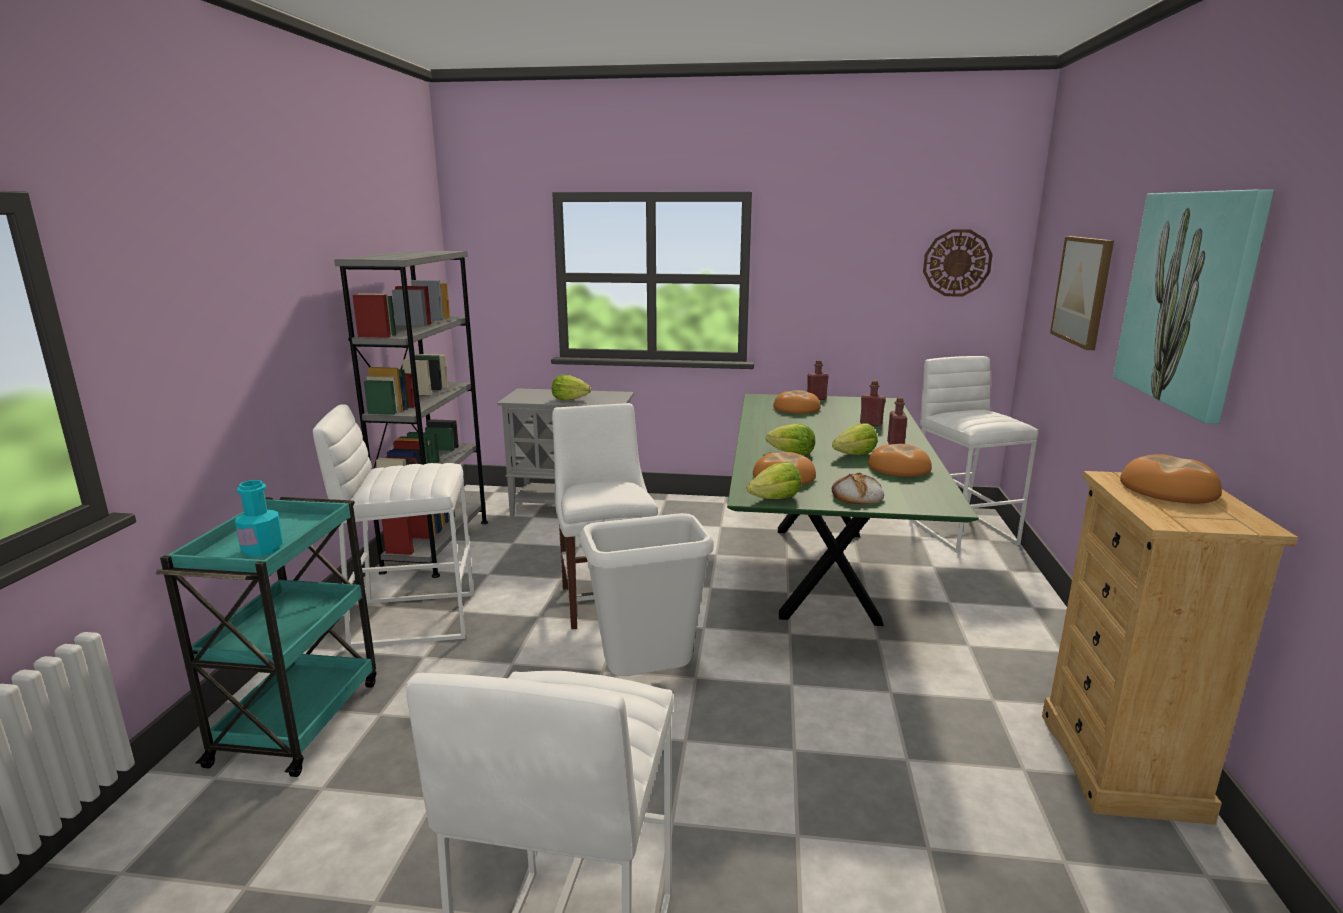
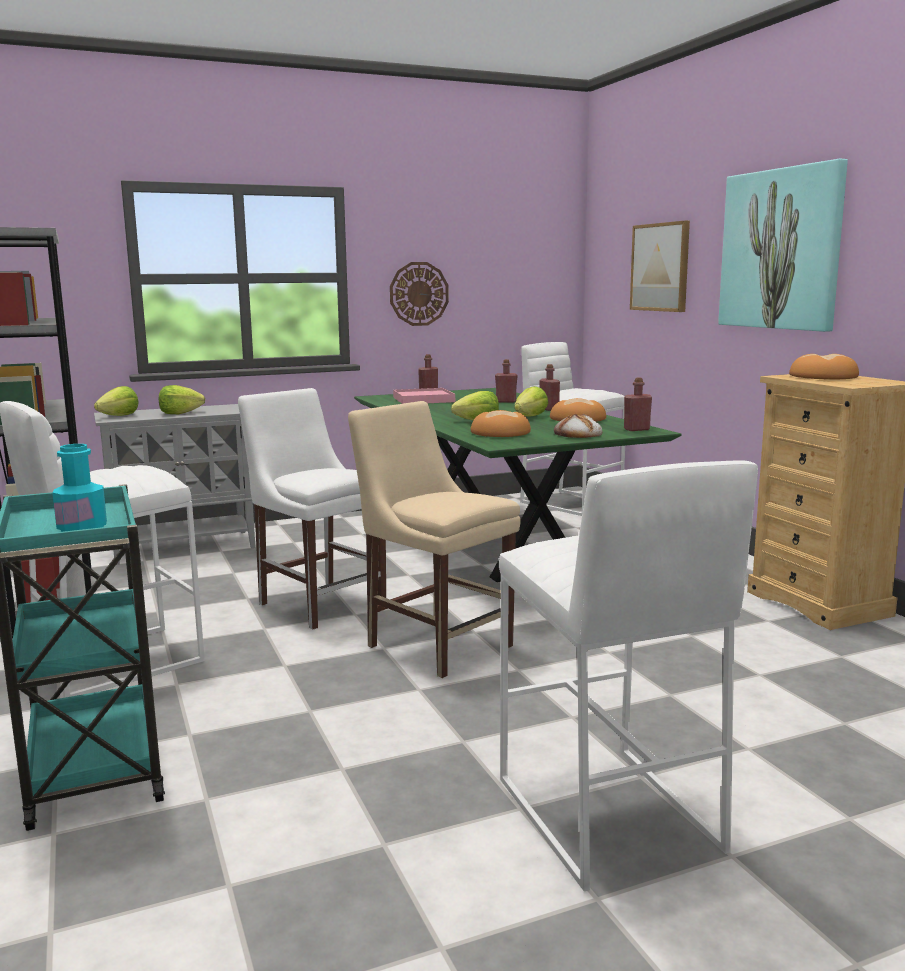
camera: 30 degrees left, 5 degrees down
white trash can [580,513,714,676] -> beige chair [348,401,521,678]
lettuce [747,462,801,499] -> lettuce moved to [94,386,139,416]
bread [773,390,821,414] -> pink tray [393,388,455,404]
wall clock [923,229,993,297] -> wall clock moved to [390,262,449,326]
none -> red bottle [624,377,652,431]

